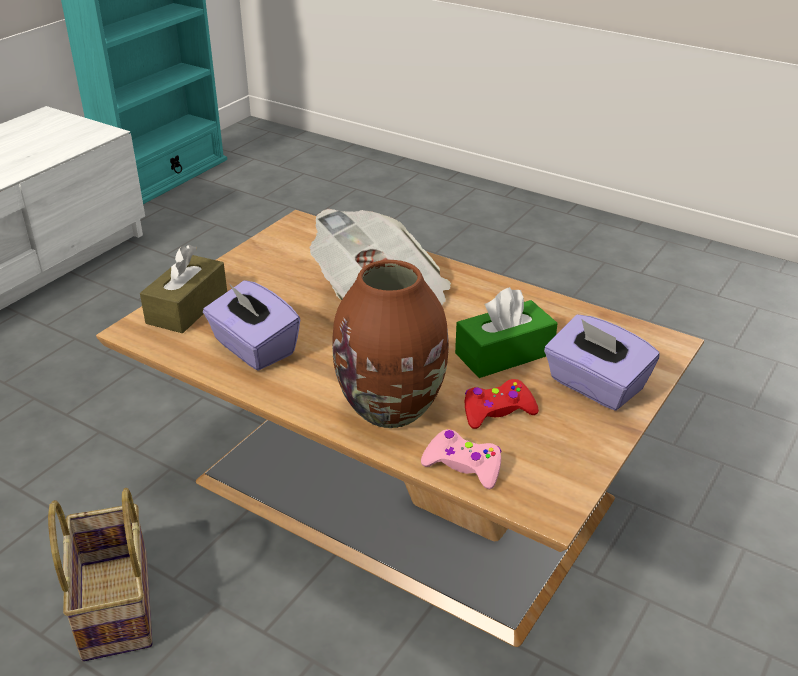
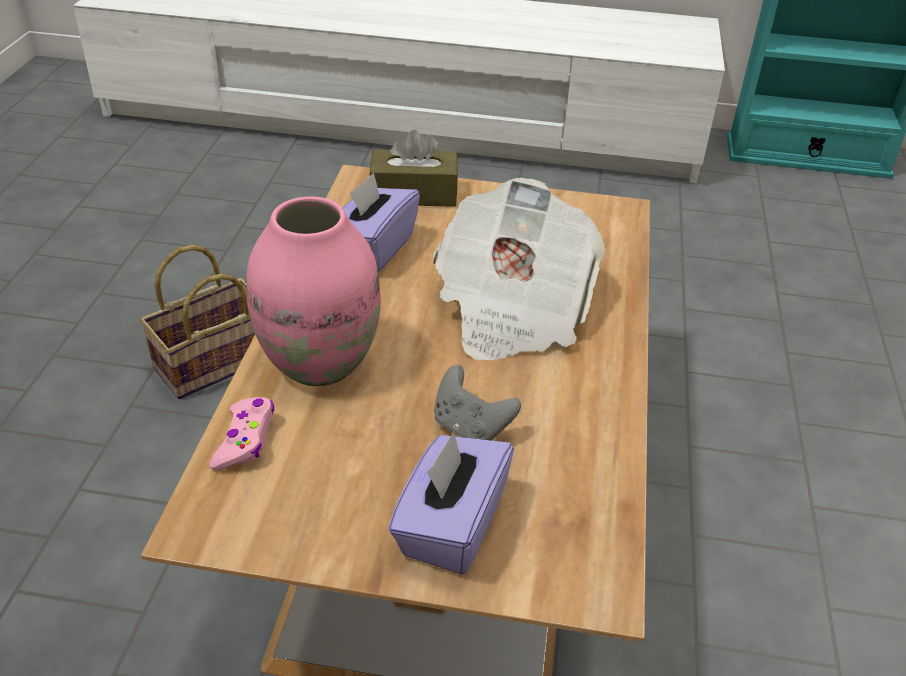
camera: 65 degrees right, 5 degrees up
brown vase [332,260,449,428] -> pink vase [247,196,381,387]
green tissue box [455,287,558,378] -> grey game controller [434,365,521,441]
red game controller [465,379,539,429] -> none

